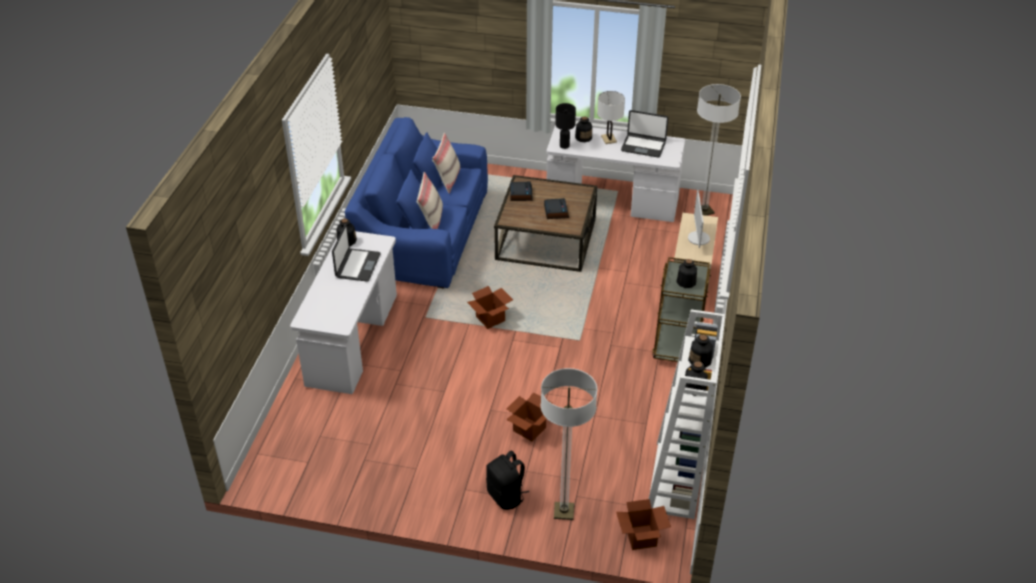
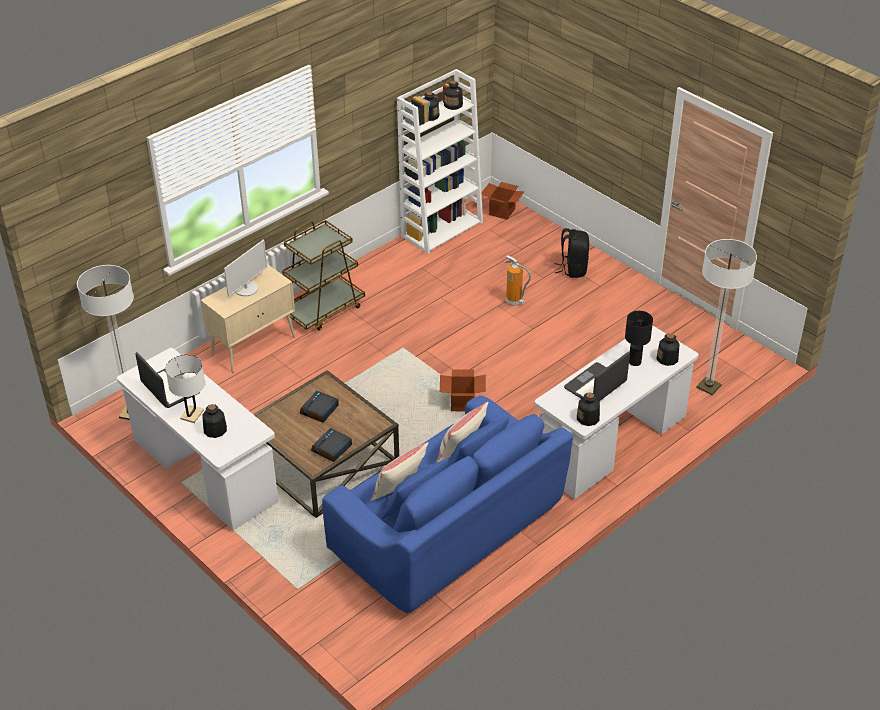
camera: 145 degrees left, 0 degrees up
cardboard box [506,392,553,442] -> fire extinguisher [505,255,531,306]
floor lamp [541,368,597,520] -> floor lamp moved to [696,239,757,395]
black table lamp [555,103,576,149] -> black table lamp moved to [625,311,653,366]
bottle [676,259,697,288] -> bottle moved to [657,333,680,366]

